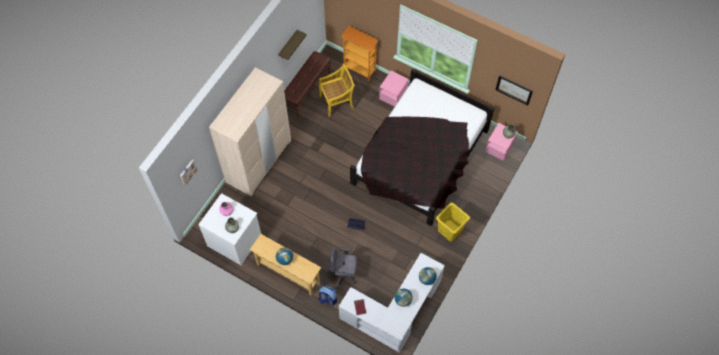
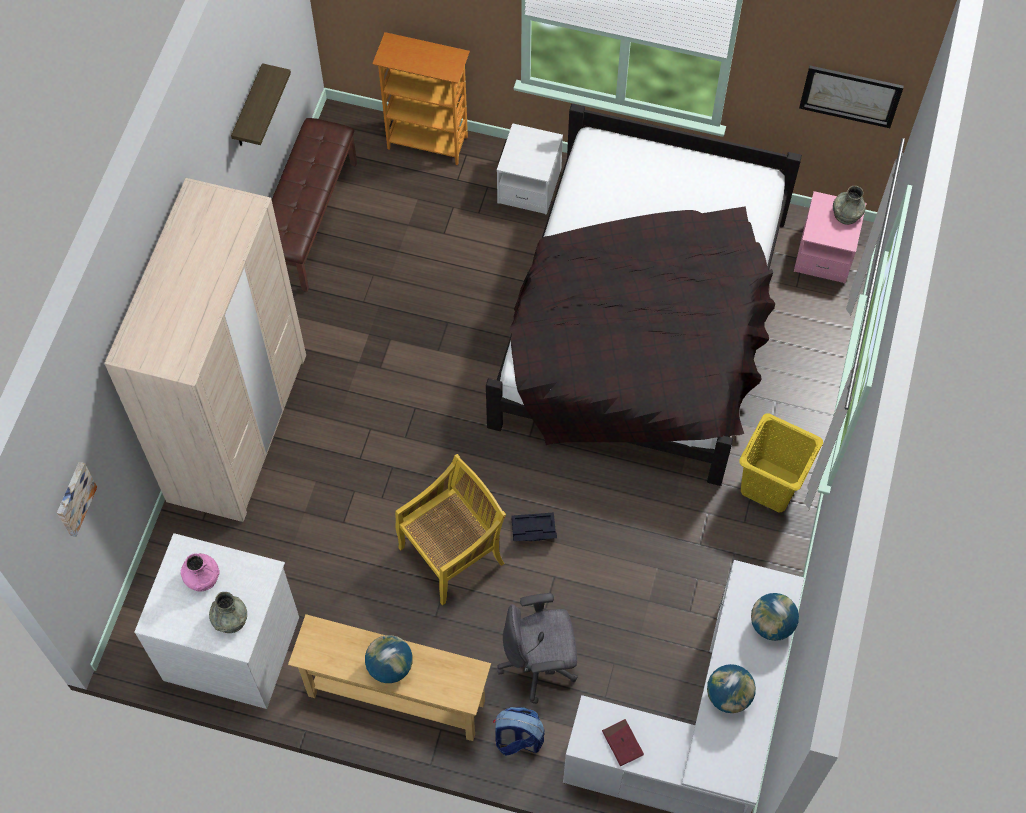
camera: 15 degrees left, 0 degrees up
yellow chair [319,63,355,117] -> yellow chair moved to [395,454,506,606]
pink nightstand [379,71,409,107] -> white nightstand [497,123,563,215]

